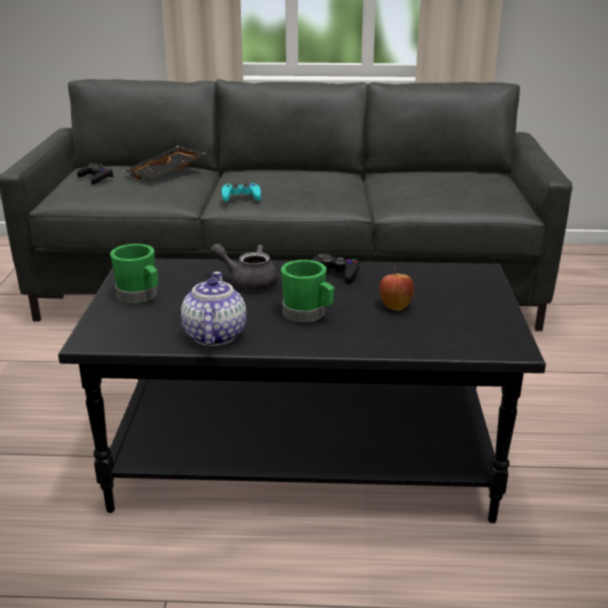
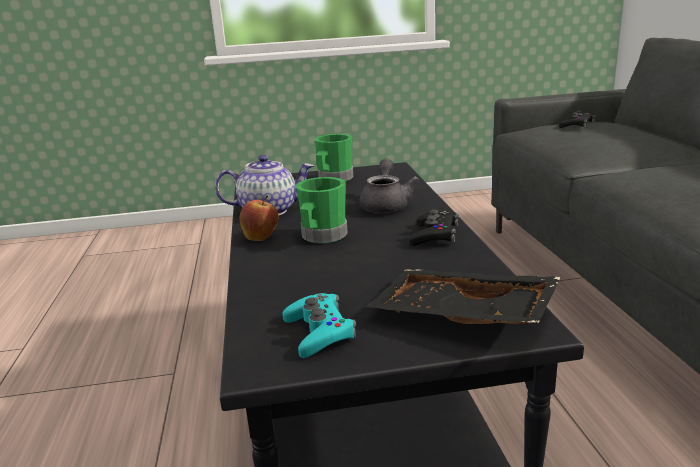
camera: 80 degrees right, 5 degrees down
black tray [124,146,206,179] -> black tray moved to [365,270,561,325]
turquoise game controller [221,183,261,202] -> turquoise game controller moved to [282,293,356,358]
apple [379,267,414,311] -> apple moved to [240,195,279,241]

